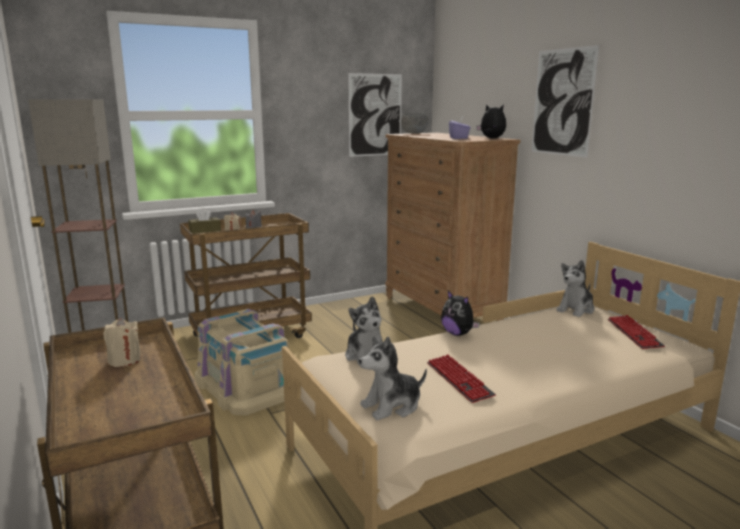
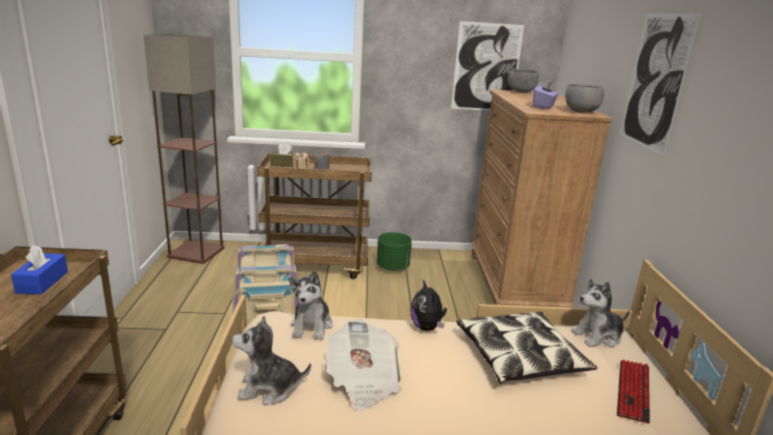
camera: 25 degrees right, 5 degrees up
beige candle [103,318,141,367] -> blue tissue box [11,245,68,295]
keyboard [427,355,496,403] -> newspaper [324,319,402,411]
plush toy [476,104,506,139] -> grey bowl [565,84,604,113]
none -> green planter [377,232,412,271]
none -> pillow [456,312,597,384]

